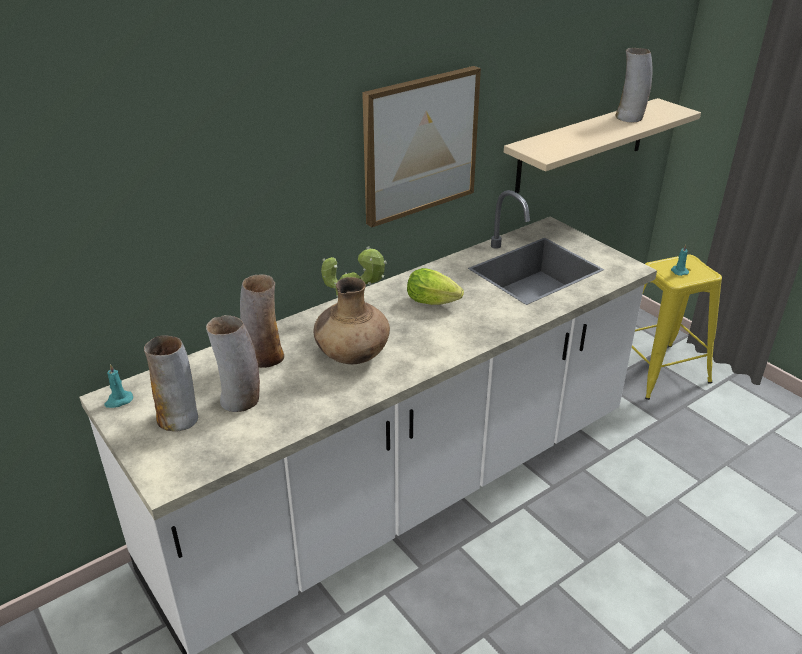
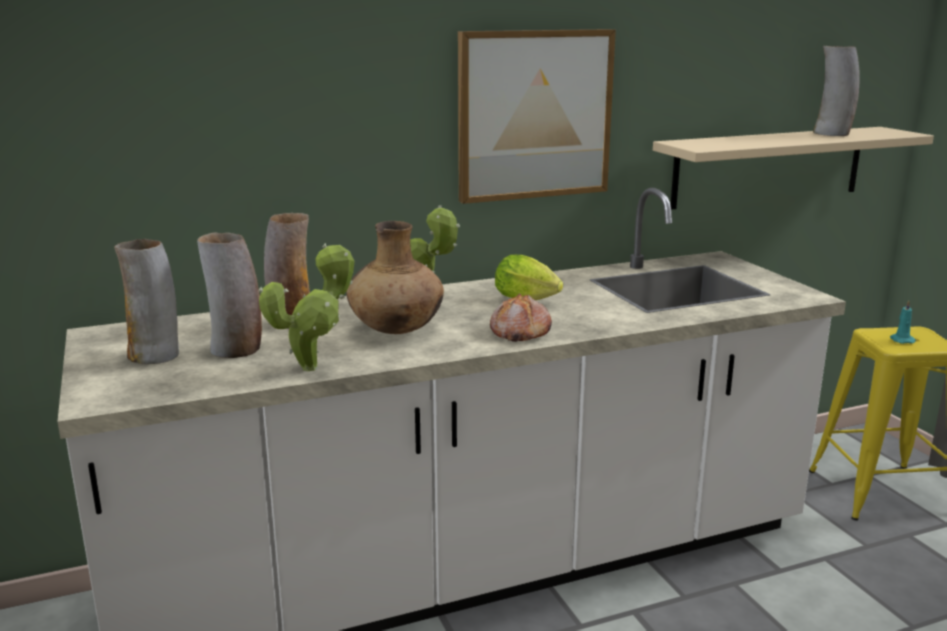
camera: 15 degrees right, 15 degrees down
turquoise candle [104,364,133,408] -> none
none -> potted plant [258,243,355,371]
none -> bread [490,293,552,342]

